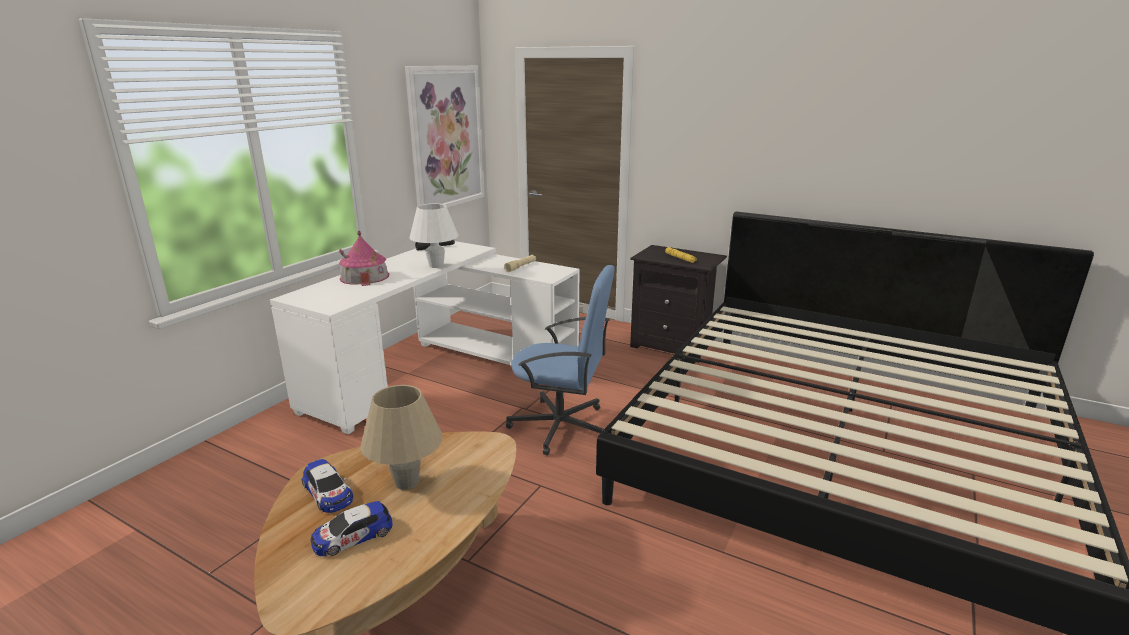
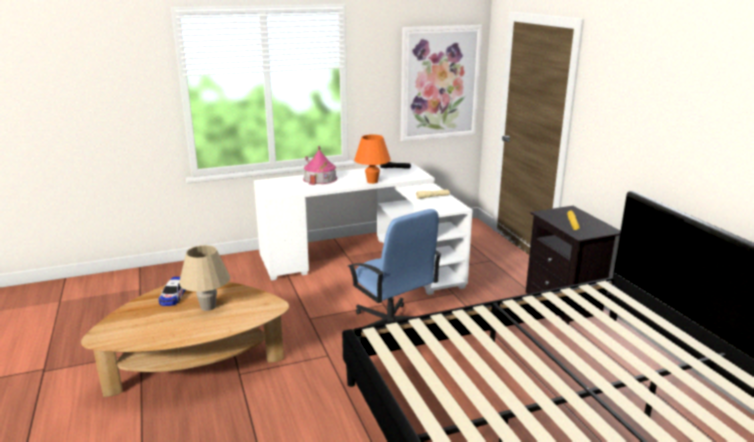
camera: 40 degrees right, 0 degrees up
toy car [310,501,393,556] -> none
white table lamp [409,203,458,268] -> orange table lamp [354,134,391,184]

